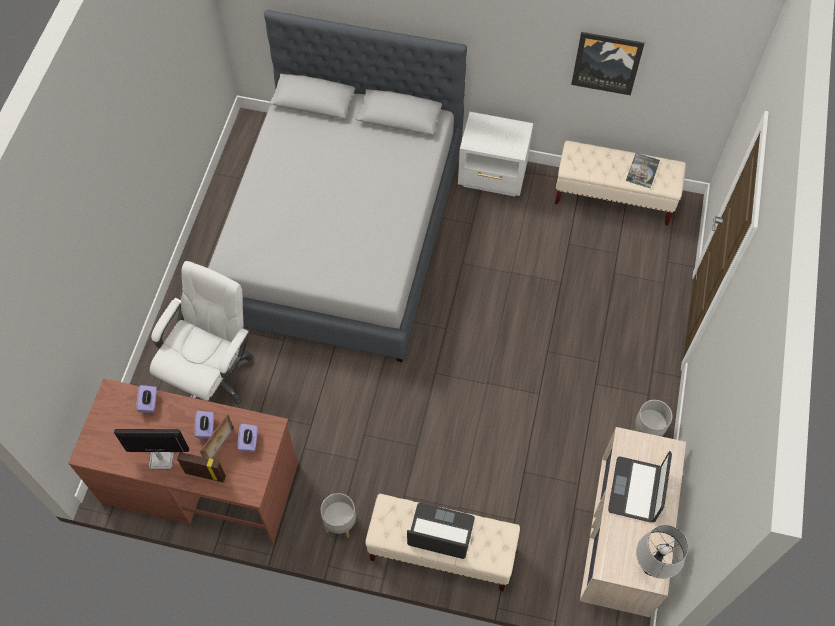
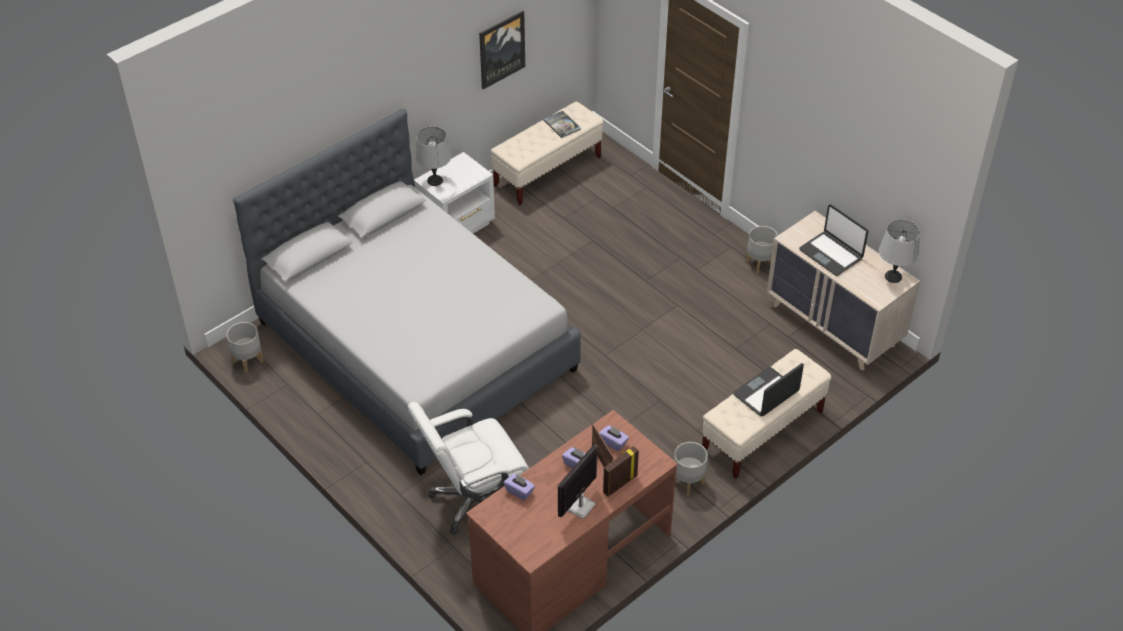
camera: 55 degrees left, 15 degrees down
white office chair [150,261,253,405] -> white office chair turned 90 degrees counterclockwise [408,402,529,535]
none -> grey planter [227,322,264,373]
none -> grey table lamp [415,127,451,186]

